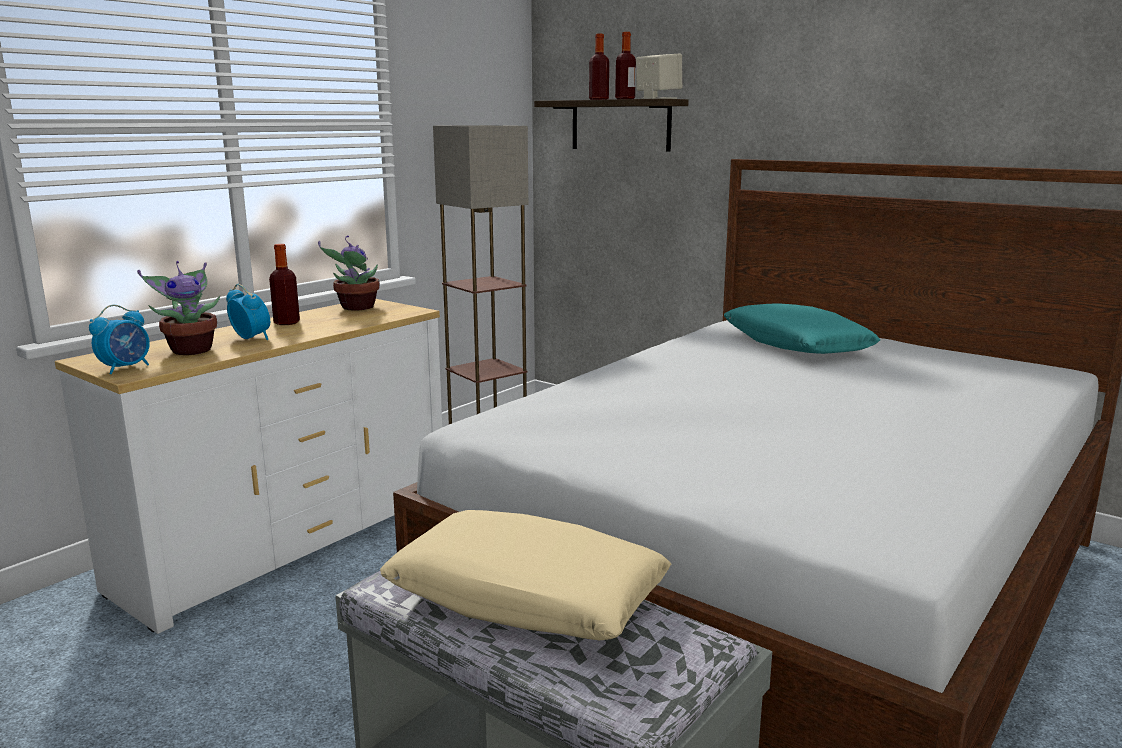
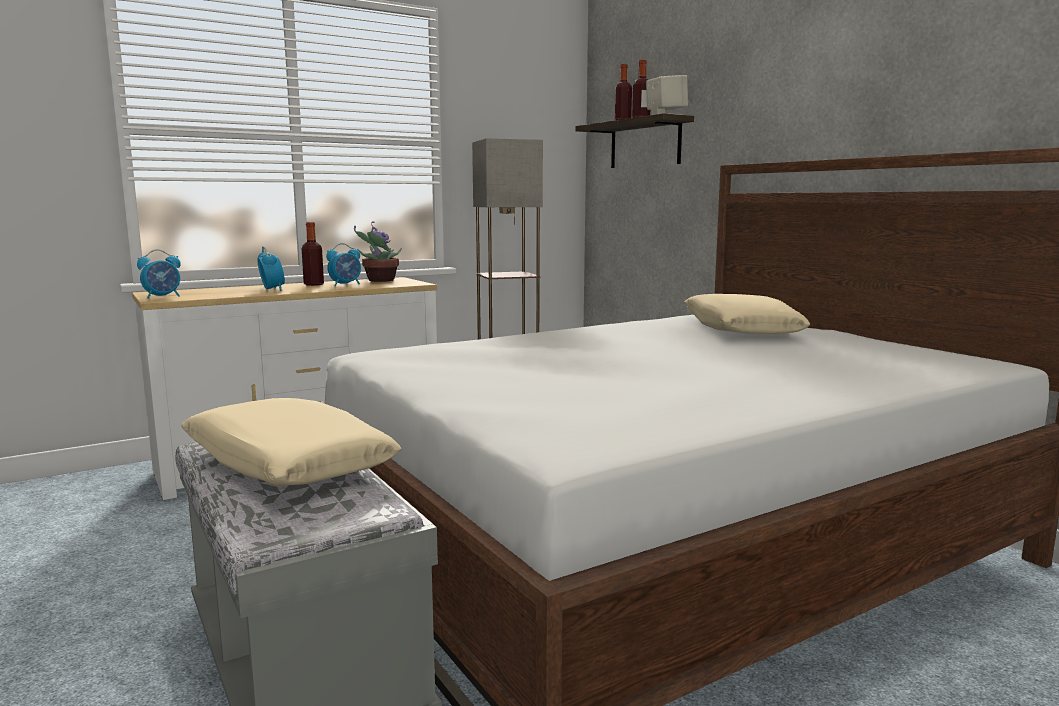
camera: 20 degrees right, 5 degrees down
potted plant [137,261,220,355] -> none
turquoise pillow [724,303,880,354] -> beige pillow [685,294,810,334]
none -> alarm clock [326,243,361,286]

